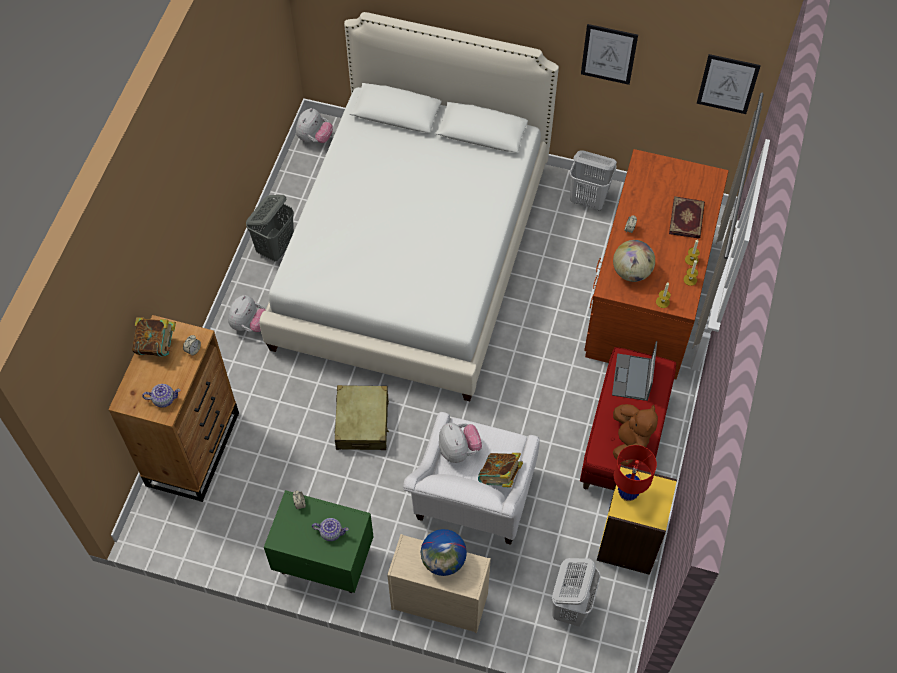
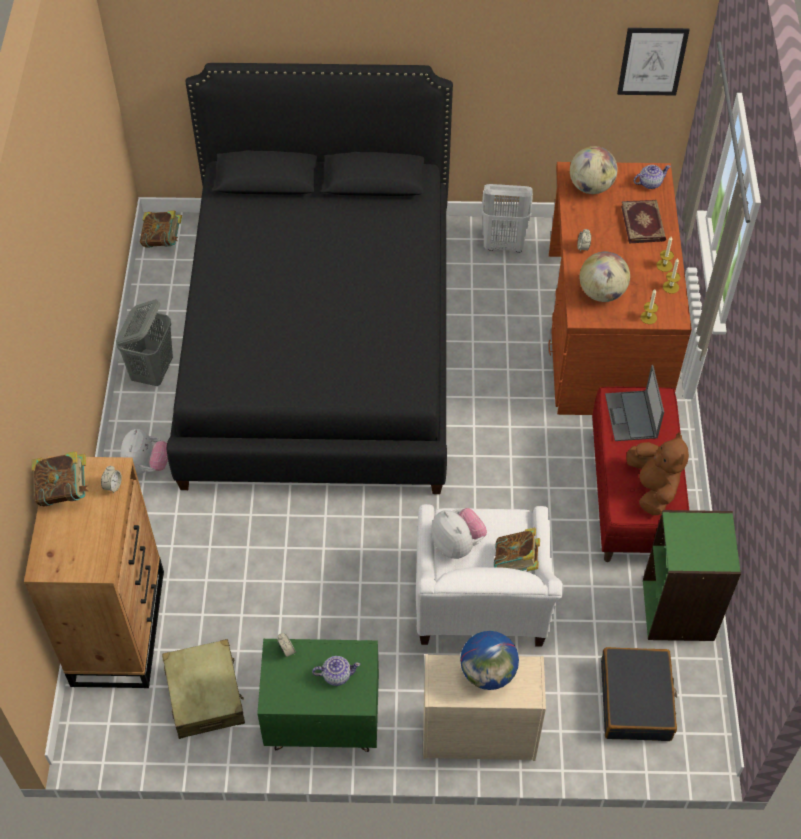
camera: 15 degrees left, 5 degrees down
teapot [142,384,181,408] -> teapot moved to [634,165,671,189]
white bed [259,12,559,401] -> black bed [167,63,453,494]
plush toy [296,108,333,143] -> book [140,210,182,248]
beige suitcase [334,385,389,450] -> beige suitcase moved to [162,639,245,739]
white laundry basket [552,558,601,627] -> black suitcase [601,647,677,741]
picture [581,24,638,85] -> none
yellow bookcase [597,465,677,575] -> green bookcase [643,510,741,641]
red table lamp [614,445,657,501] -> none
none -> globe [570,146,617,194]

